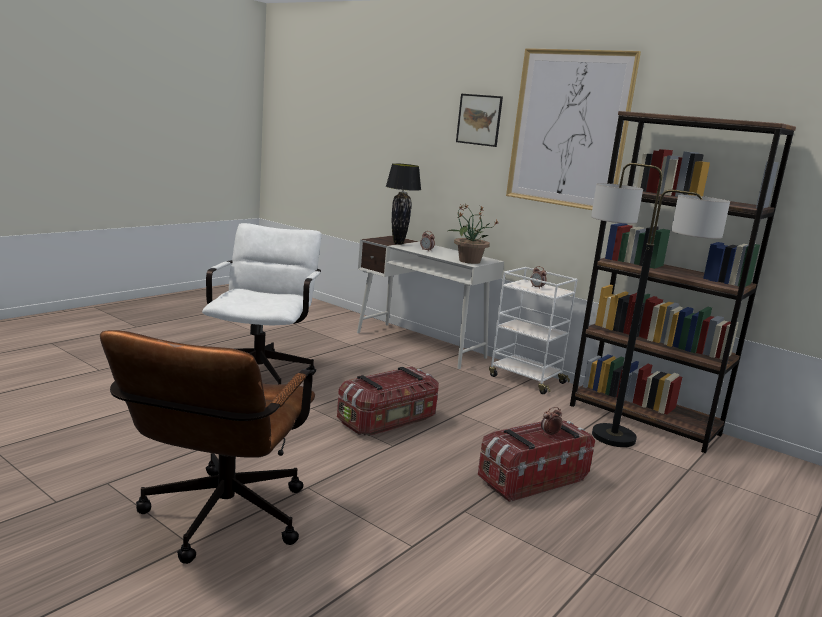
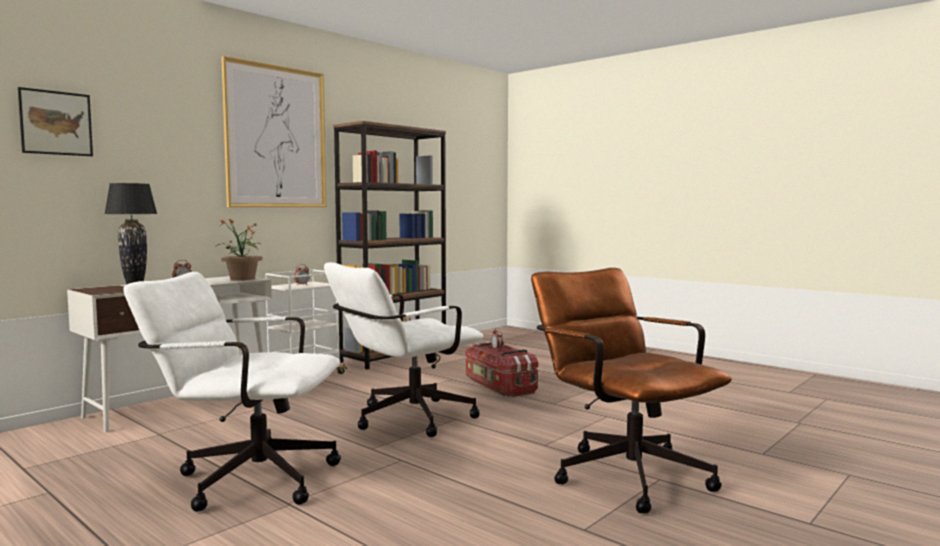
camera: 85 degrees left, 10 degrees down
brown office chair [100,330,315,564] -> brown office chair turned 135 degrees counterclockwise [531,268,732,514]
storage box [337,367,439,436] -> white office chair [324,262,484,437]
picture [456,94,503,147] -> picture moved to [18,87,93,156]
floor lamp [591,163,730,447] -> none

